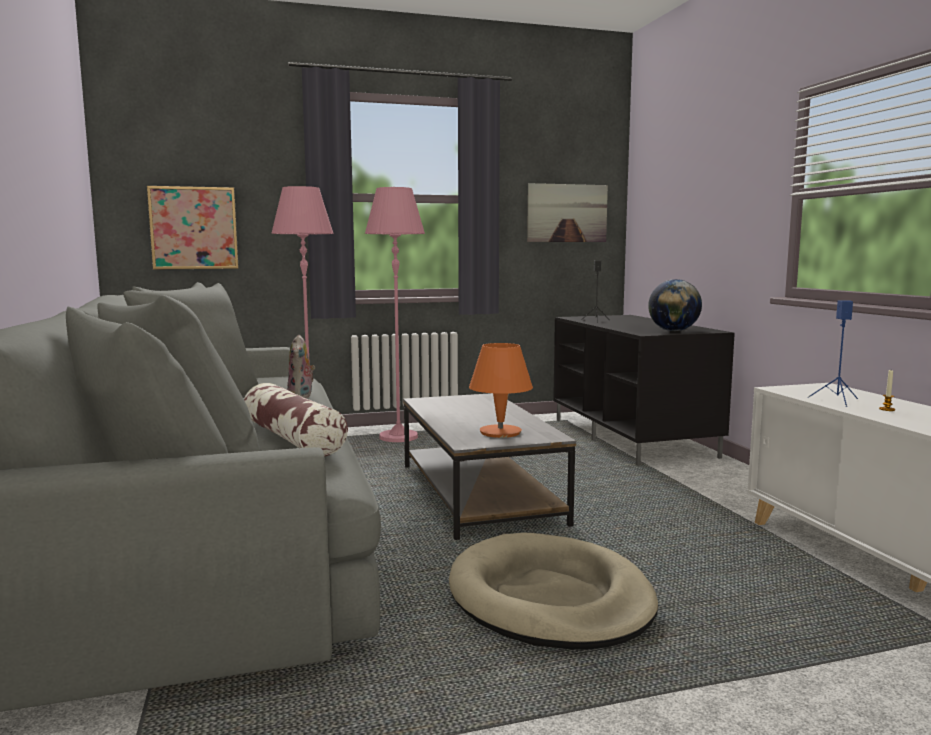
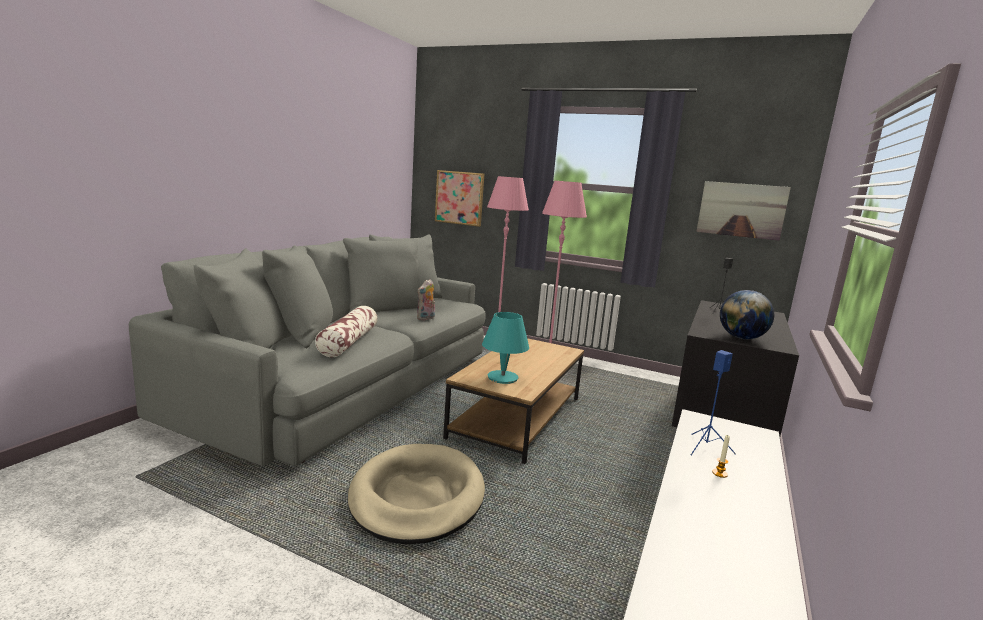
camera: 40 degrees right, 5 degrees up
grey coffee table [403,393,576,540] -> brown coffee table [443,338,584,464]
orange table lamp [469,343,533,438] -> turquoise table lamp [482,312,529,384]

